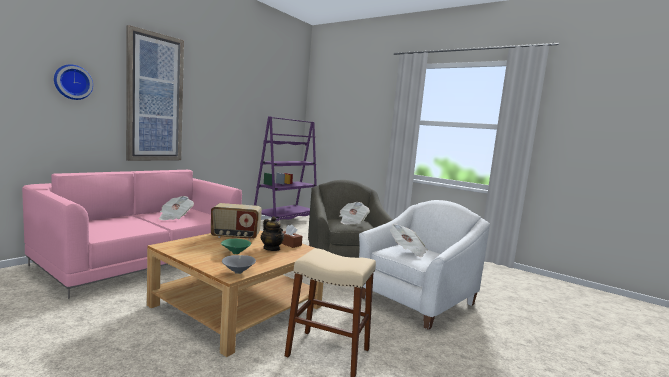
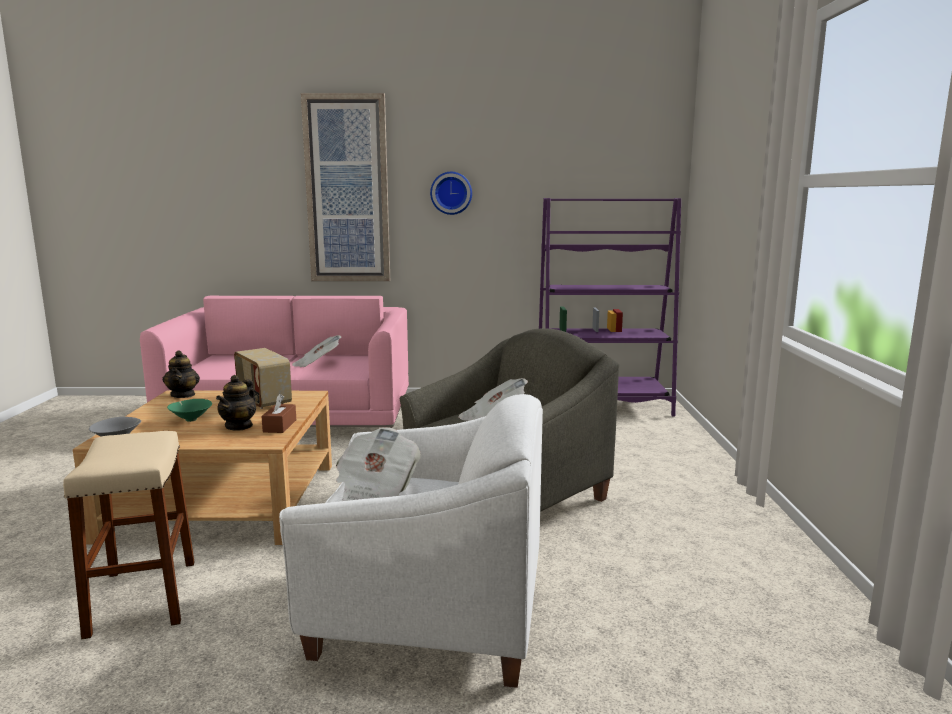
camera: 55 degrees right, 5 degrees up
wall clock [54,64,93,100] -> wall clock moved to [430,172,472,215]
none -> teapot [163,350,200,398]

